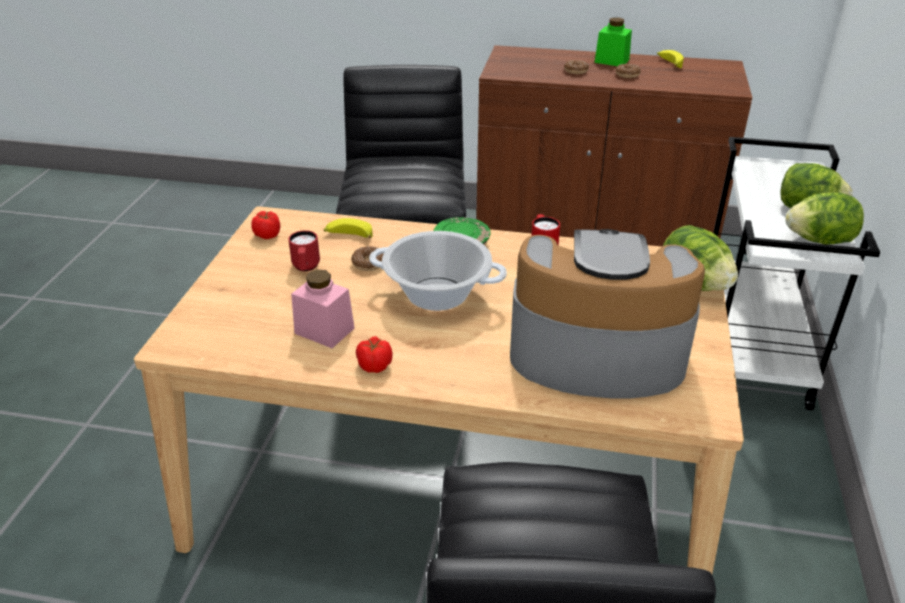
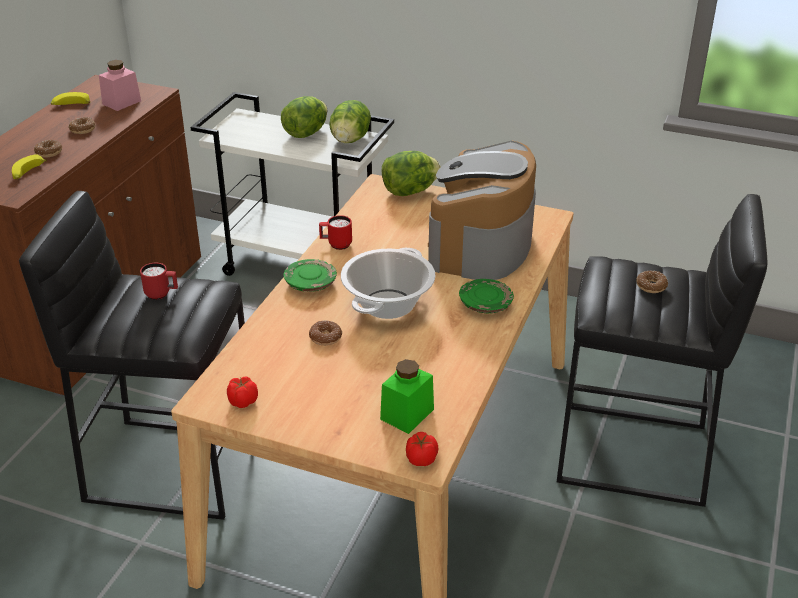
camera: 80 degrees left, 0 degrees up
red mug [288,230,320,271] -> red mug moved to [140,263,178,300]
pink jar [291,270,355,348] -> pink jar moved to [99,60,141,111]
banana [324,218,373,238] -> banana moved to [12,154,47,179]
tomato [356,336,393,373] -> tomato moved to [406,432,439,466]
green jar [594,17,632,66] -> green jar moved to [380,359,434,434]
none -> green plate [459,279,514,313]
none -> donut [636,271,668,293]

